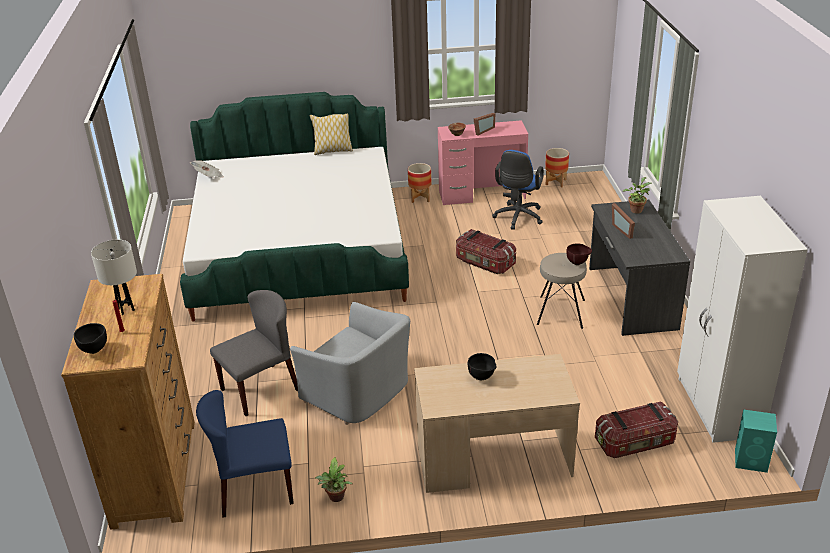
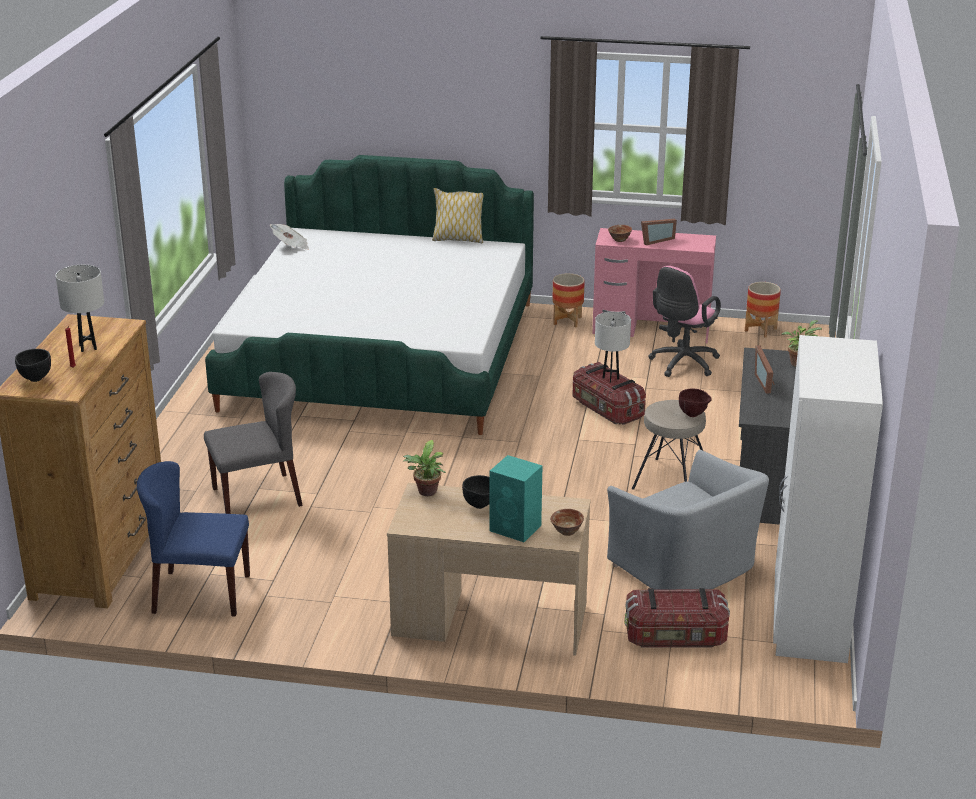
camera: 15 degrees right, 5 degrees down
grey armchair [290,302,410,425] -> grey armchair moved to [607,450,769,590]
potted plant [316,457,353,502] -> potted plant moved to [403,440,446,496]
blue office chair [492,150,544,230] -> pink office chair [648,266,721,377]
turquoise speaker [735,409,777,473] -> turquoise speaker moved to [490,455,542,542]
none -> bowl [550,509,584,536]
none -> white table lamp [595,312,631,383]

